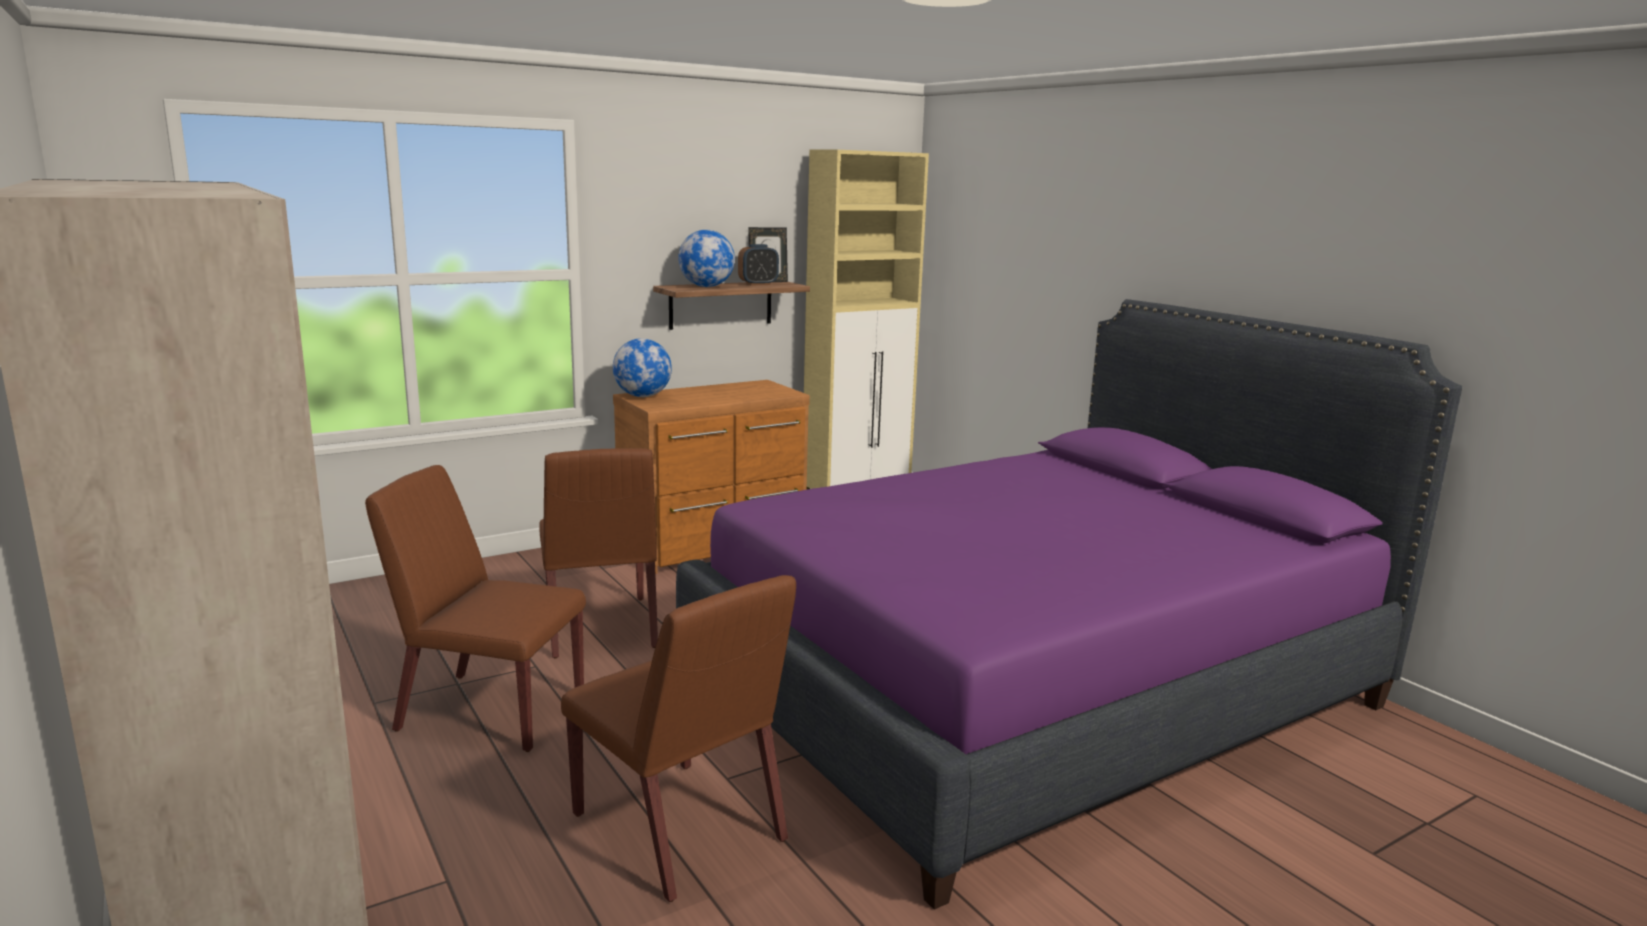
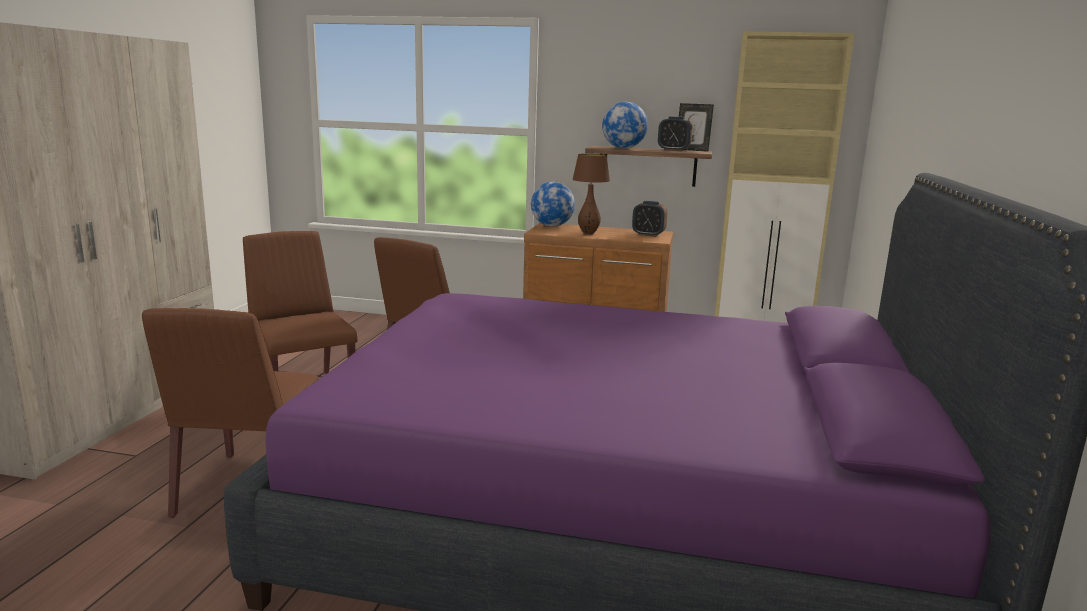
camera: 45 degrees right, 0 degrees up
none -> brown table lamp [572,154,610,234]
none -> alarm clock [632,201,667,237]

